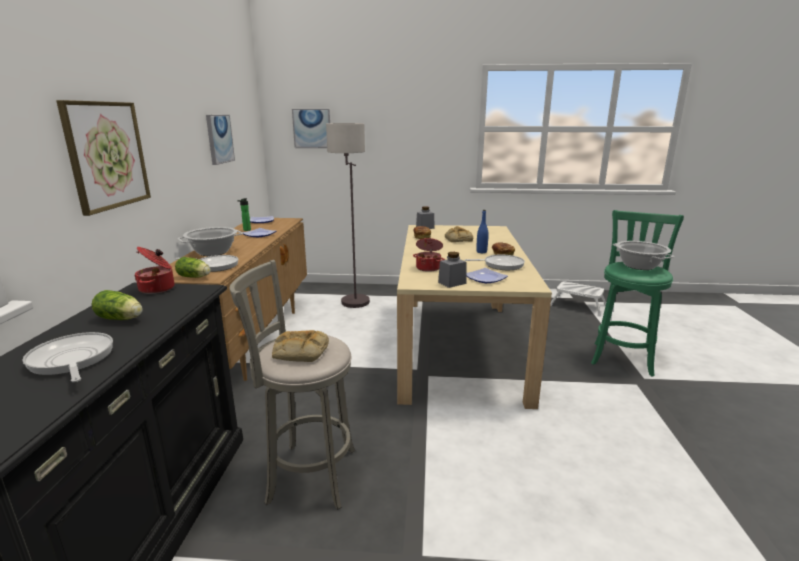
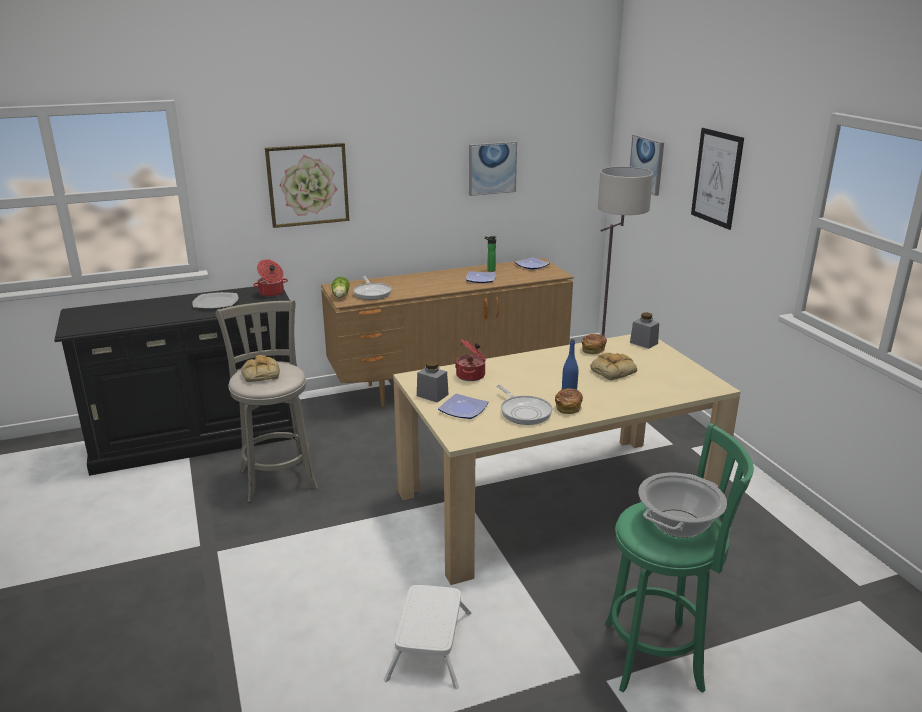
camera: 65 degrees right, 5 degrees up
frying pan [22,332,113,382] -> none
lettuce [91,290,142,320] -> plate [192,292,238,309]
cooking pot [178,227,243,256] -> none
white step ladder [550,281,606,316] -> white step ladder moved to [384,585,471,690]
none -> picture [691,128,744,230]

